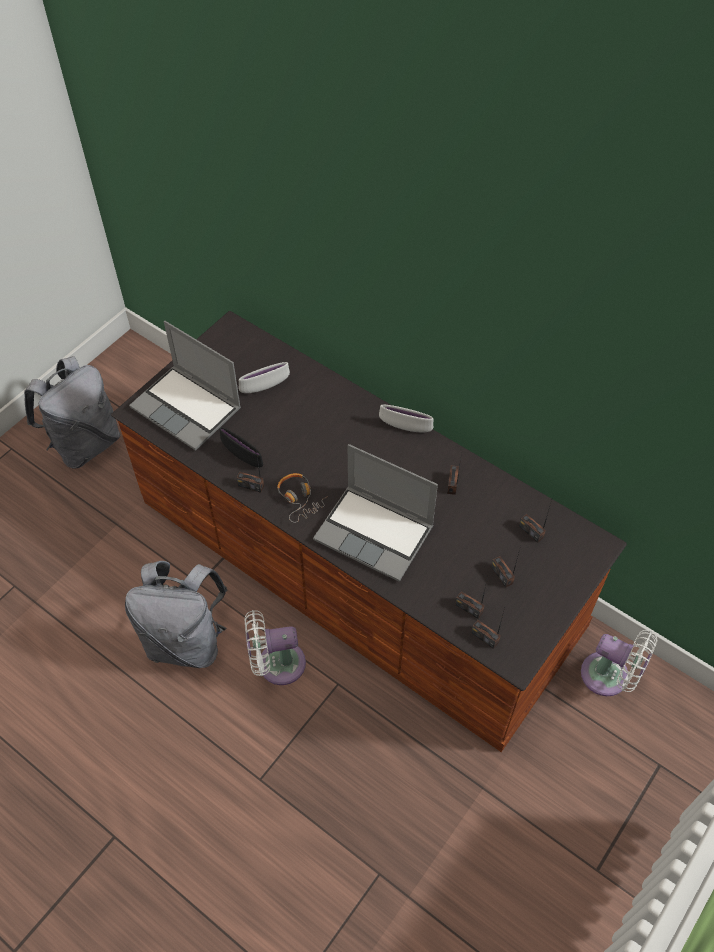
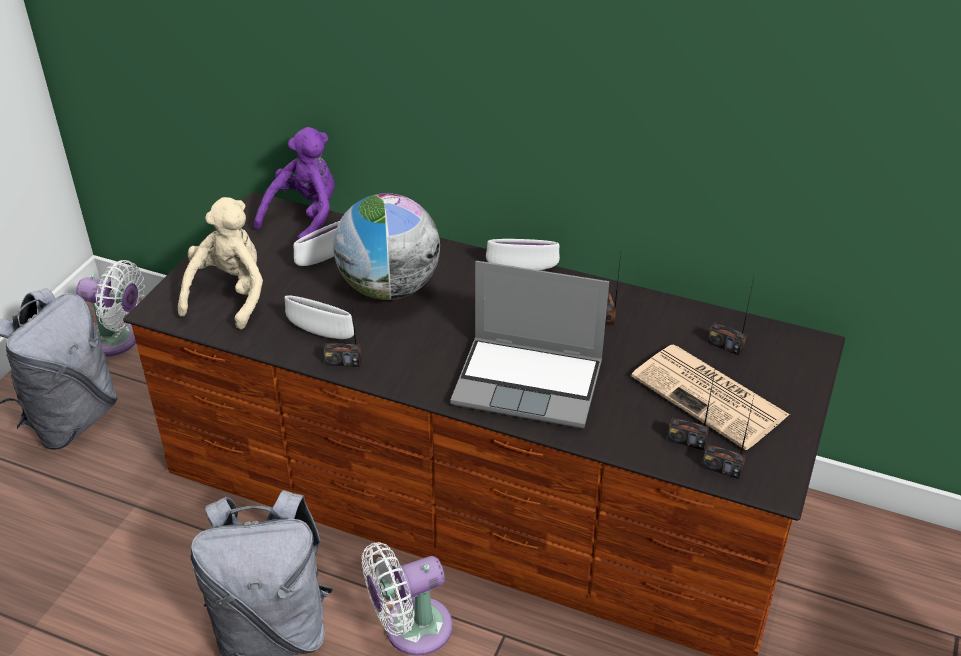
camera: 15 degrees left, 15 degrees down
laptop [129,321,241,451] -> beige plush toy [178,197,263,329]
black bowl [219,427,263,467] -> white bowl [284,295,354,339]
headphones [277,473,328,523] -> none
radio [491,549,520,588] -> newspaper [631,344,790,450]
white fan [581,630,657,696] -> white fan moved to [76,260,145,357]
none -> purple plush toy [254,127,335,240]
none -> globe [333,193,440,300]

